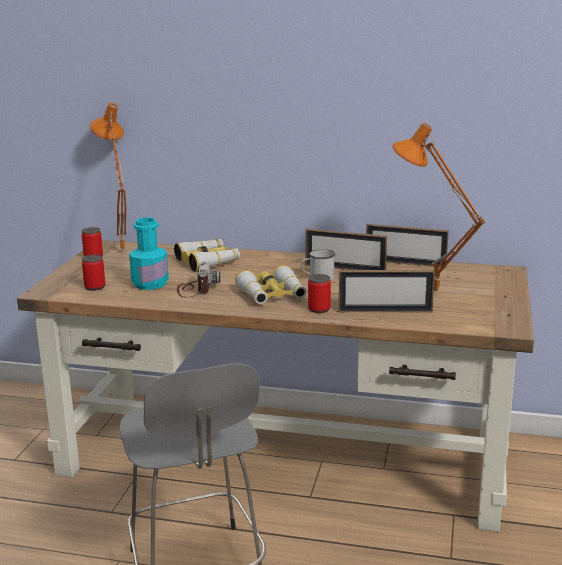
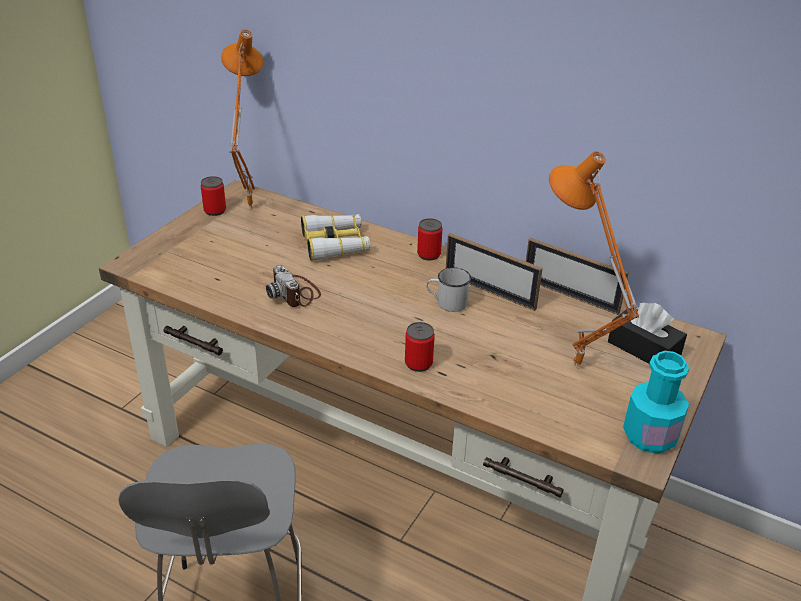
camera: 15 degrees right, 15 degrees up
can [82,255,105,291] -> can moved to [417,218,442,260]
turquoise bottle [129,217,169,290] -> turquoise bottle moved to [623,351,689,454]
camera [177,262,220,297] -> camera turned 135 degrees clockwise [266,265,321,307]
binoculars [235,265,306,304] -> none
picture frame [338,270,435,312] -> none
none -> black tissue box [608,303,687,364]

